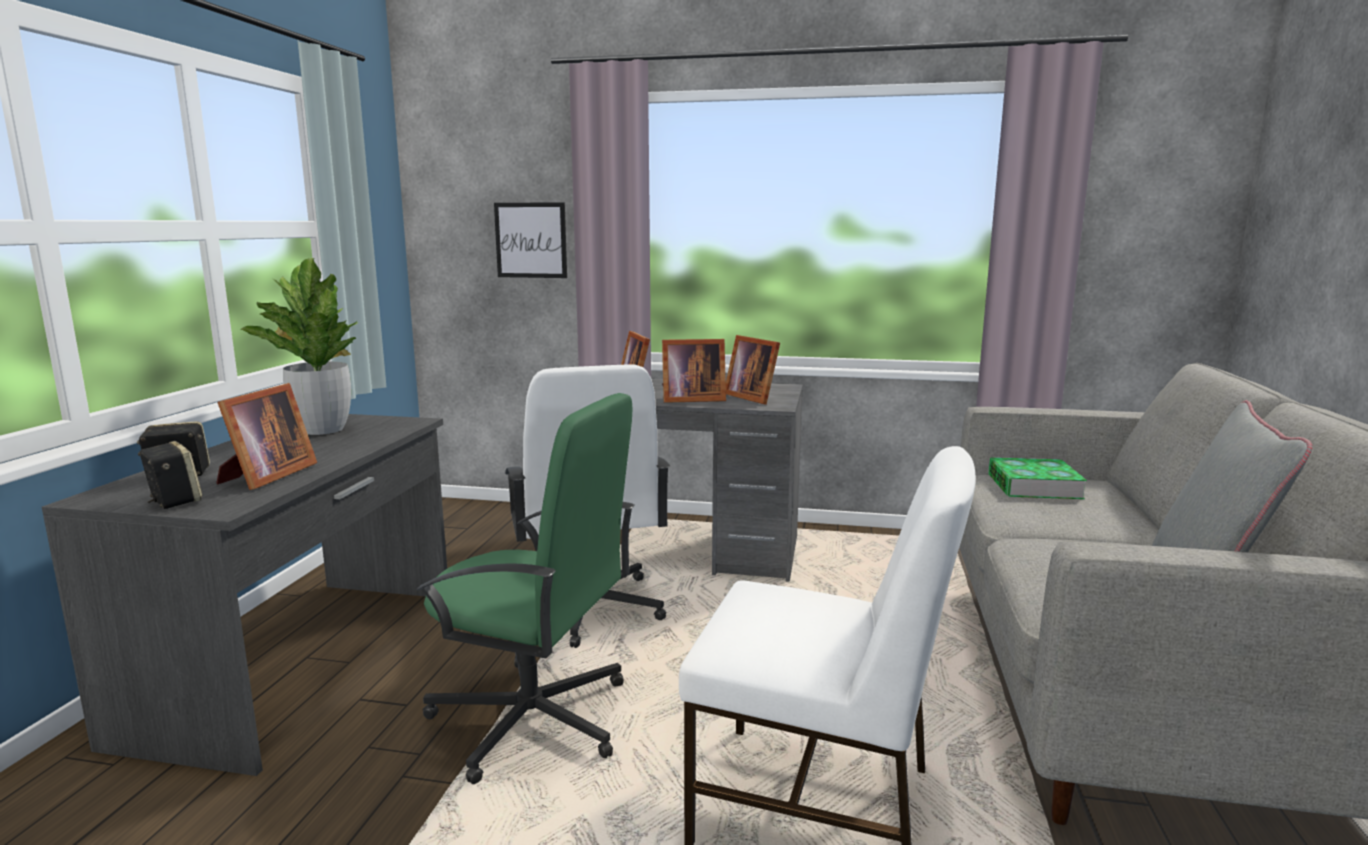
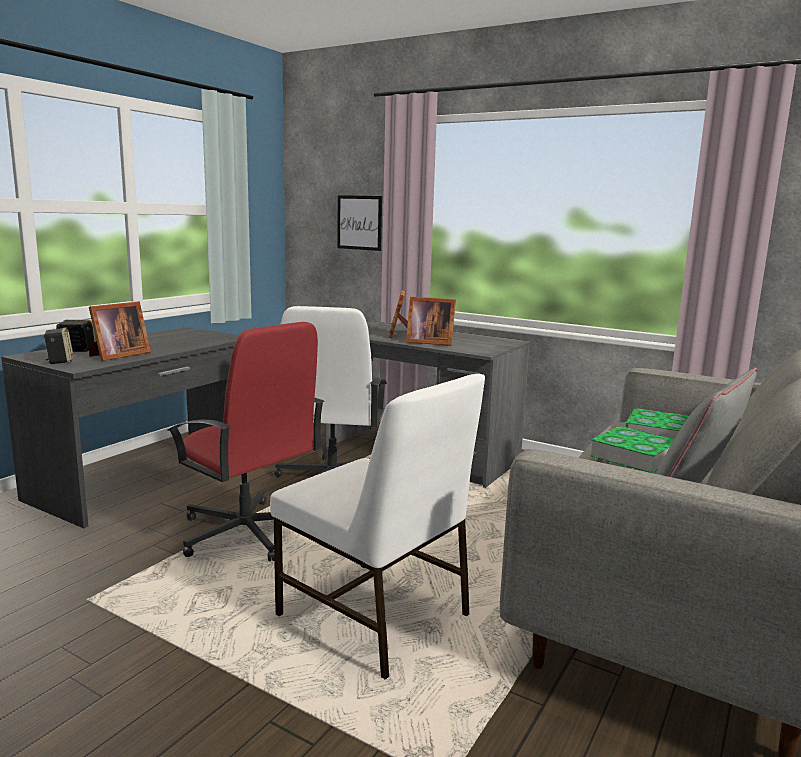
camera: 20 degrees right, 0 degrees up
potted plant [241,258,359,435] -> none
green office chair [417,393,634,784] -> red office chair [167,322,325,561]
picture frame [726,335,780,405] -> none
none -> book [590,426,674,473]

